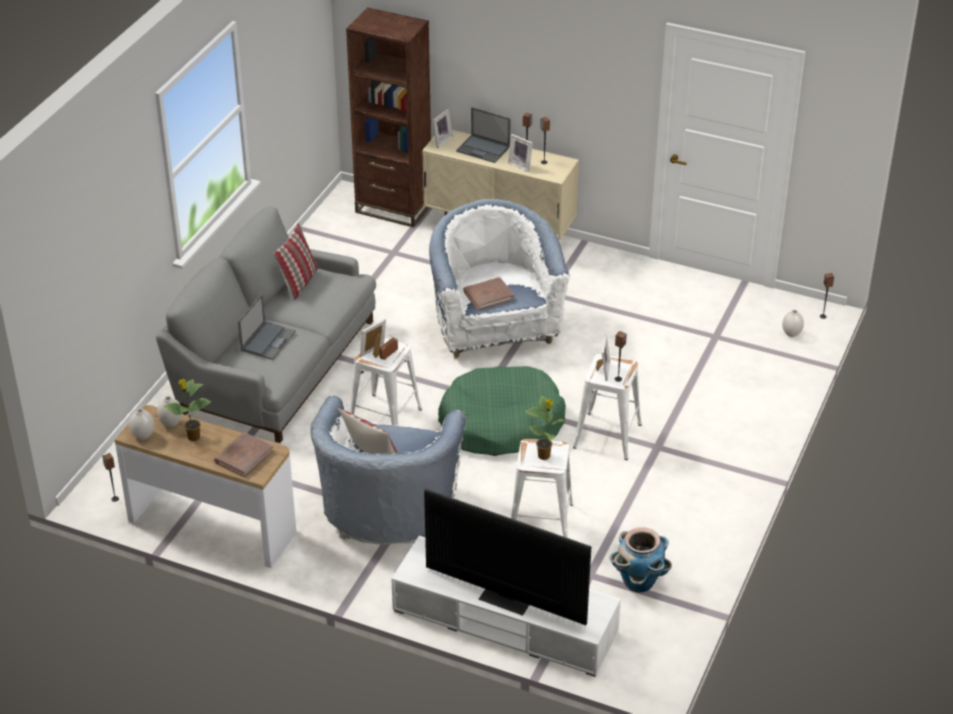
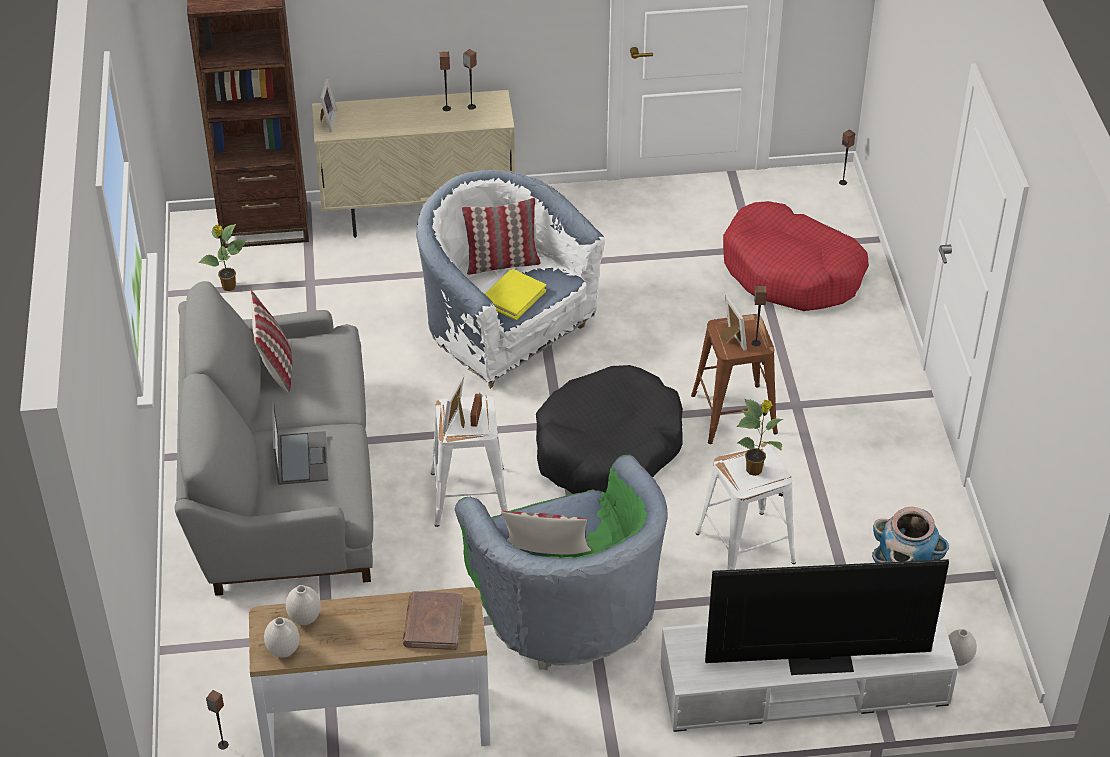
camera: 30 degrees left, 5 degrees up
potted plant [163,379,212,441] -> potted plant moved to [198,224,246,291]
white armchair [310,396,466,544] -> green armchair [455,455,667,670]
green dog bed [438,366,566,456] -> black dog bed [536,365,683,494]
laptop [456,107,511,163] -> none
brown book [464,277,514,311] -> yellow book [485,269,546,320]
picture frame [508,134,533,172] -> none
white stool [573,354,642,460] -> brown stool [691,314,778,444]
white vase [782,310,804,337] -> white vase moved to [948,629,977,666]
none -> pillow [462,198,541,275]
none -> red dog bed [723,201,869,311]

